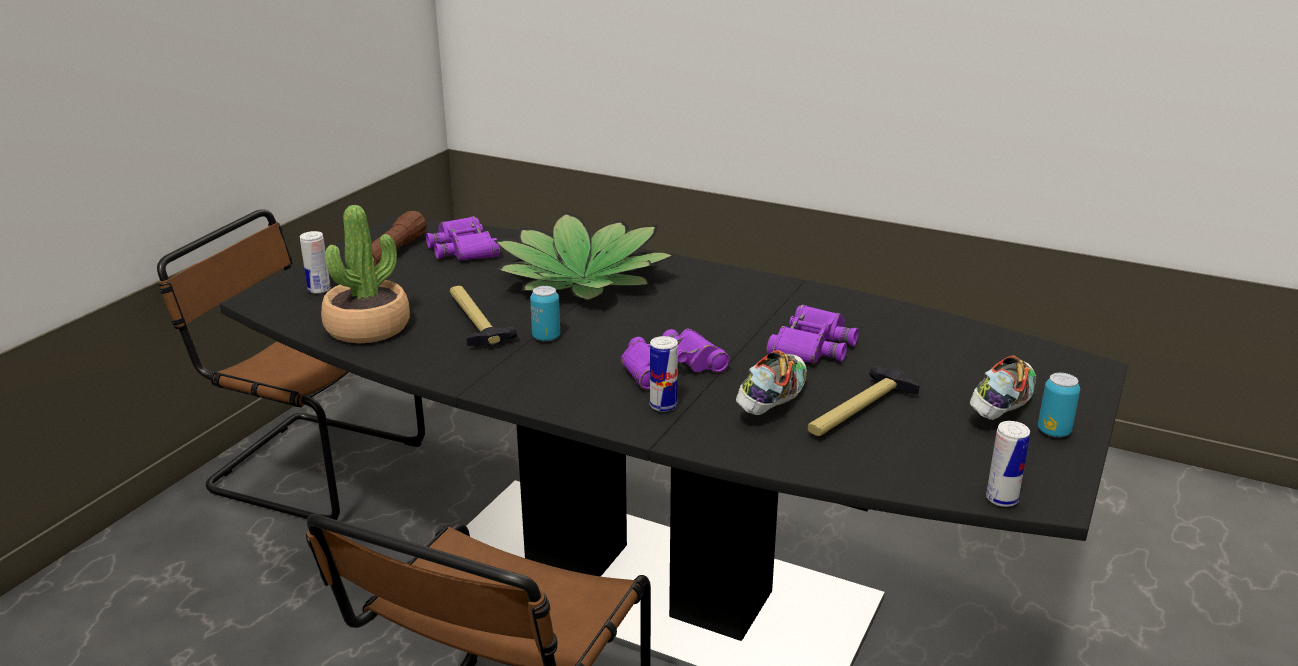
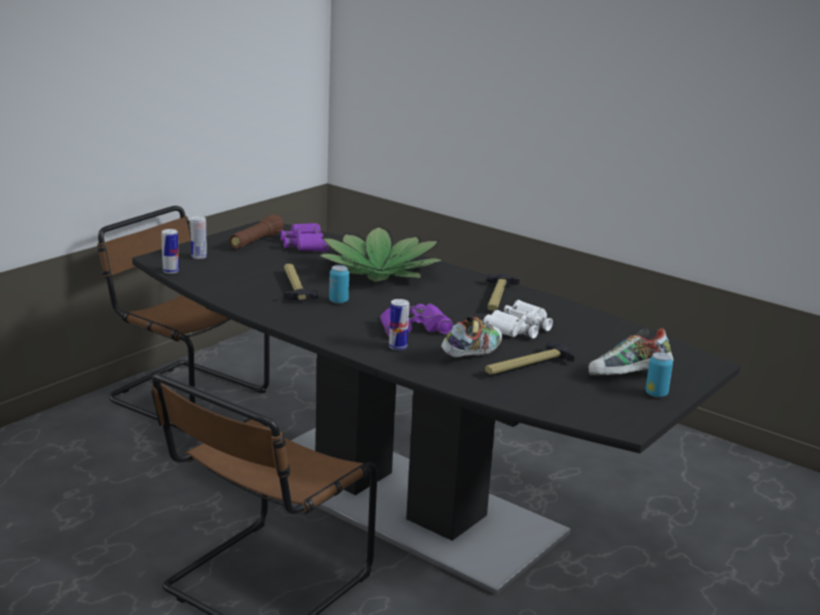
camera: 10 degrees right, 5 degrees down
potted plant [321,205,410,343] -> none
purple binoculars [767,305,859,364] -> white binoculars [483,300,553,339]
shoe [970,355,1037,420] -> shoe turned 150 degrees counterclockwise [588,328,673,375]
can [986,421,1030,507] -> can moved to [161,229,179,274]
none -> hammer [487,274,520,311]

